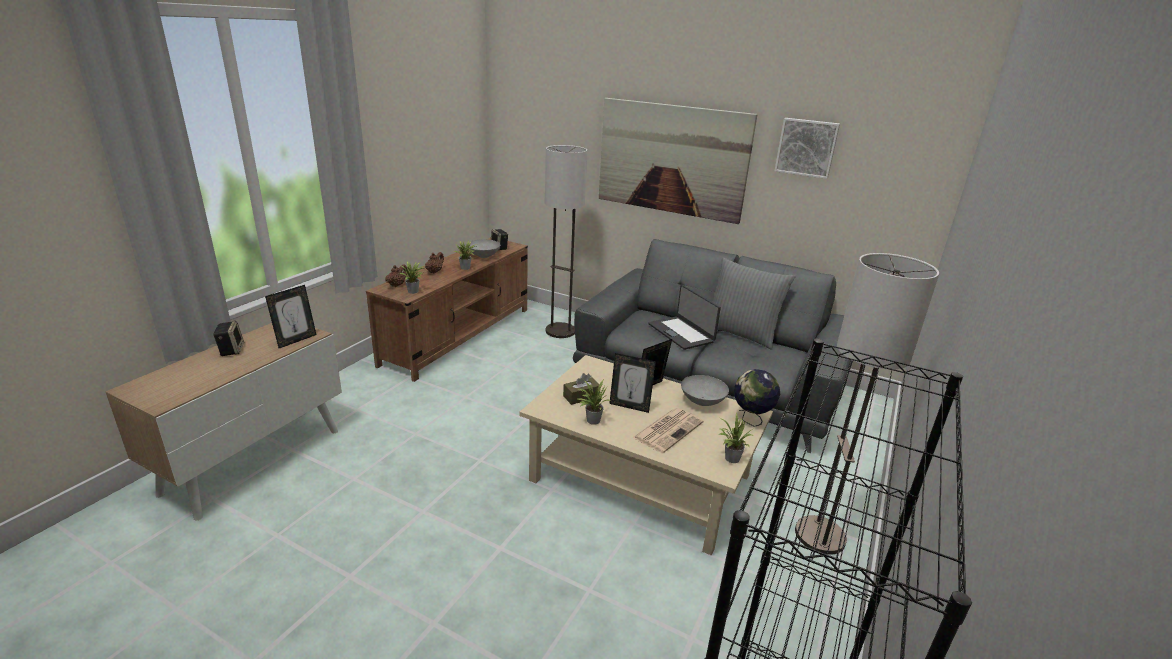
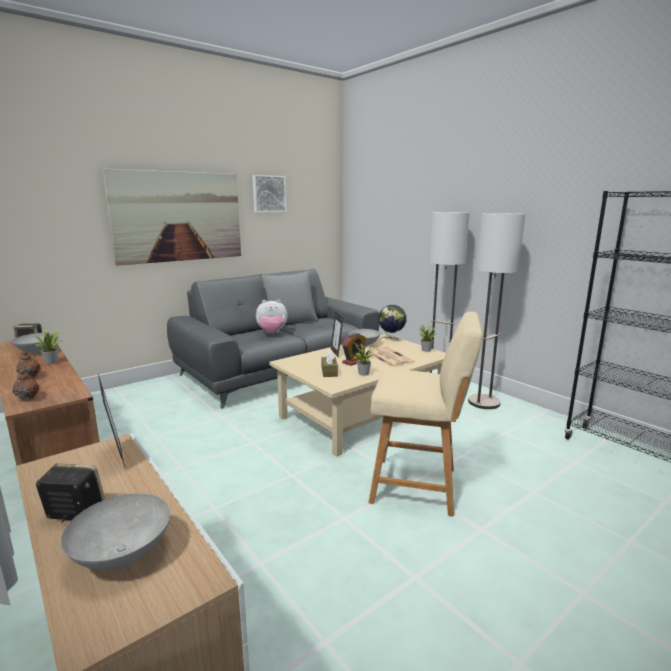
camera: 65 degrees left, 10 degrees down
potted plant [399,261,426,294] -> none
floor lamp [545,145,587,338] -> floor lamp moved to [468,213,525,409]
picture frame [609,353,656,413] -> alarm clock [342,333,366,366]
laptop [648,285,721,350] -> plush toy [256,300,288,333]
none -> grey bowl [61,493,170,570]
none -> beige stool [368,312,483,516]

